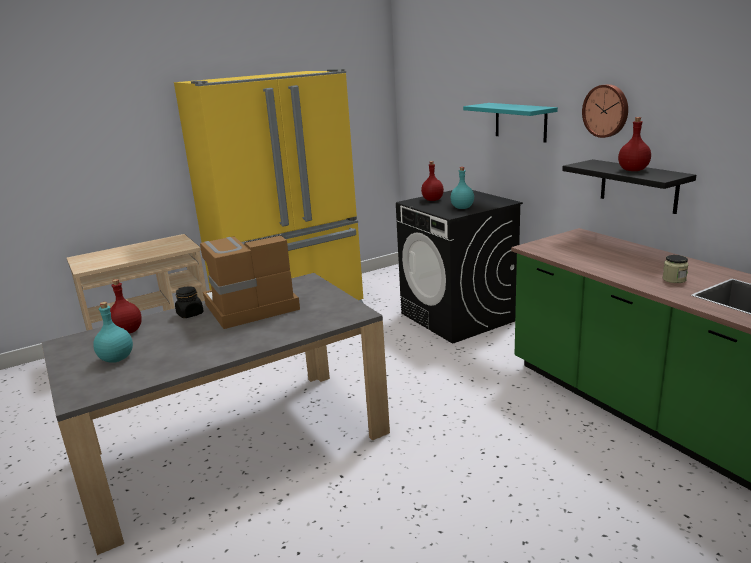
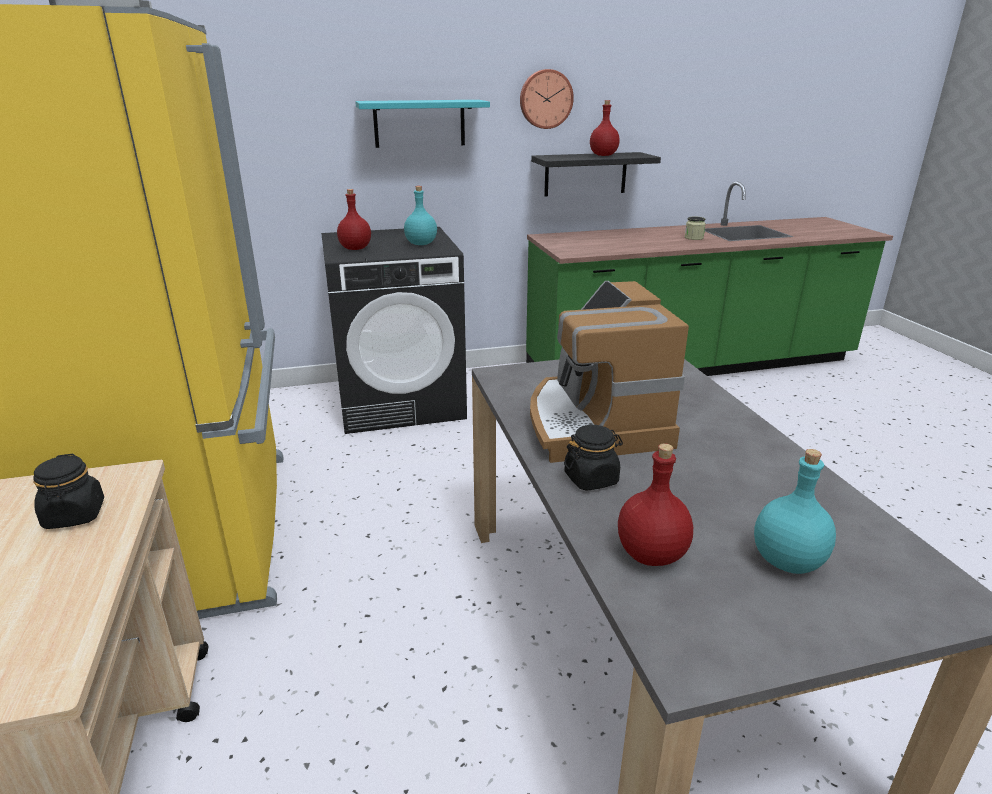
camera: 75 degrees left, 5 degrees up
none -> black jar [33,454,104,529]

